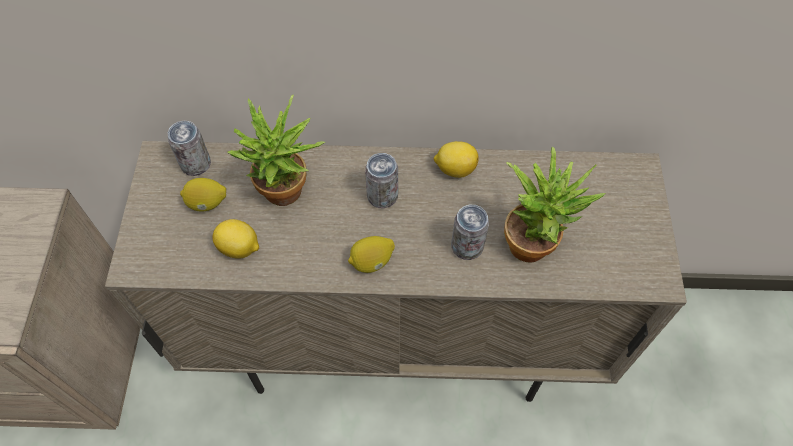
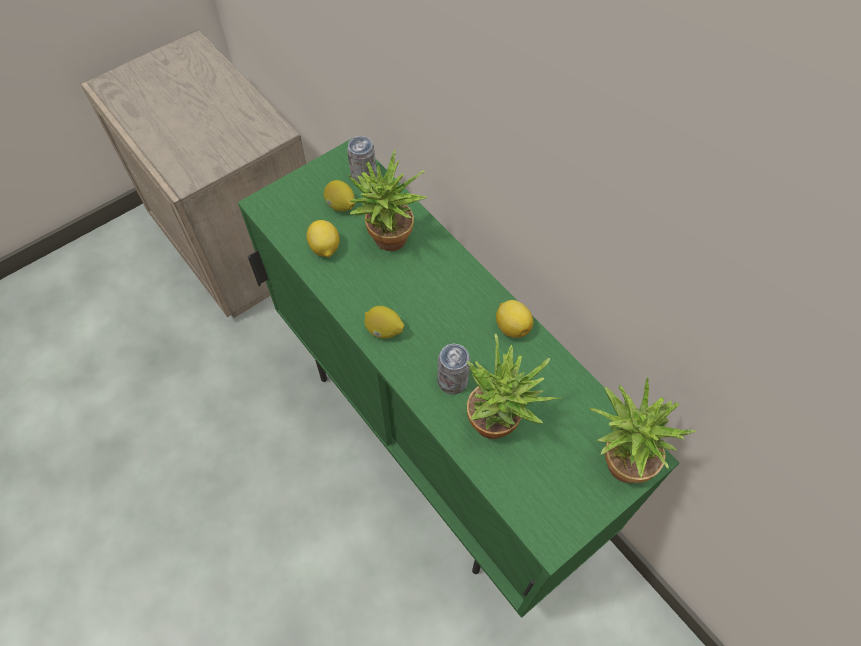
camera: 50 degrees right, 0 degrees up
beige cabinet [105,141,687,402] -> green cabinet [238,137,679,618]
can [365,153,398,208] -> none
none -> potted plant [589,377,696,483]

